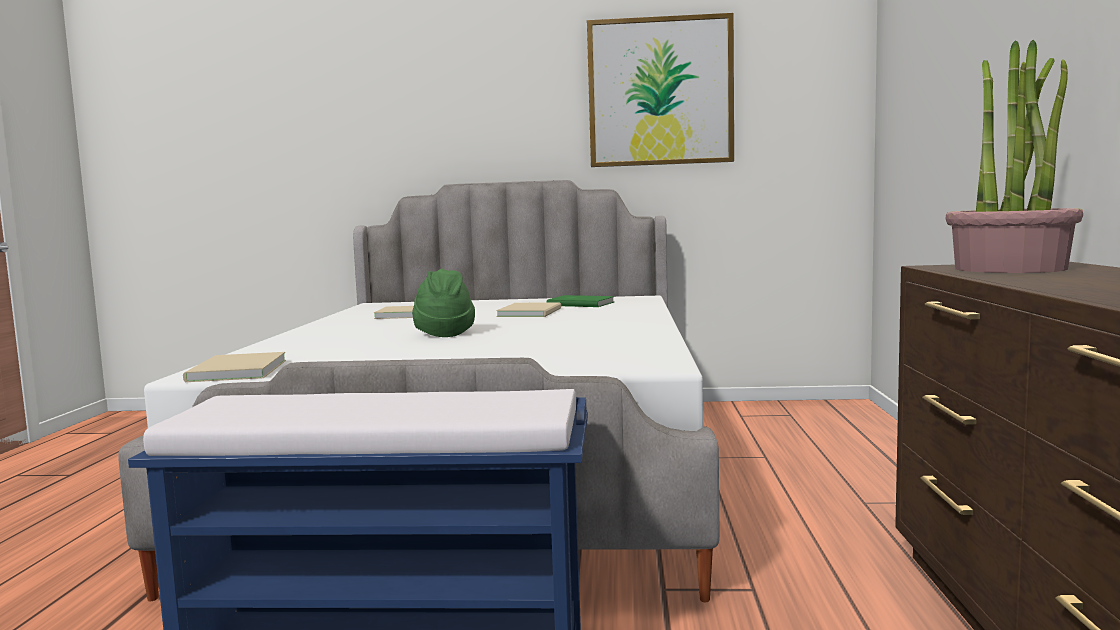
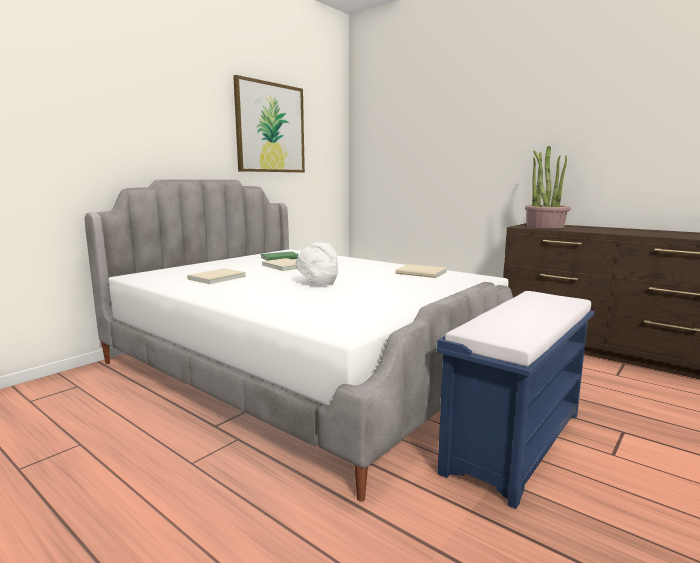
camera: 55 degrees left, 5 degrees up
beige book [183,352,286,382] -> beige book moved to [395,264,447,278]
green hat [412,269,475,337] -> white hat [295,242,338,285]

